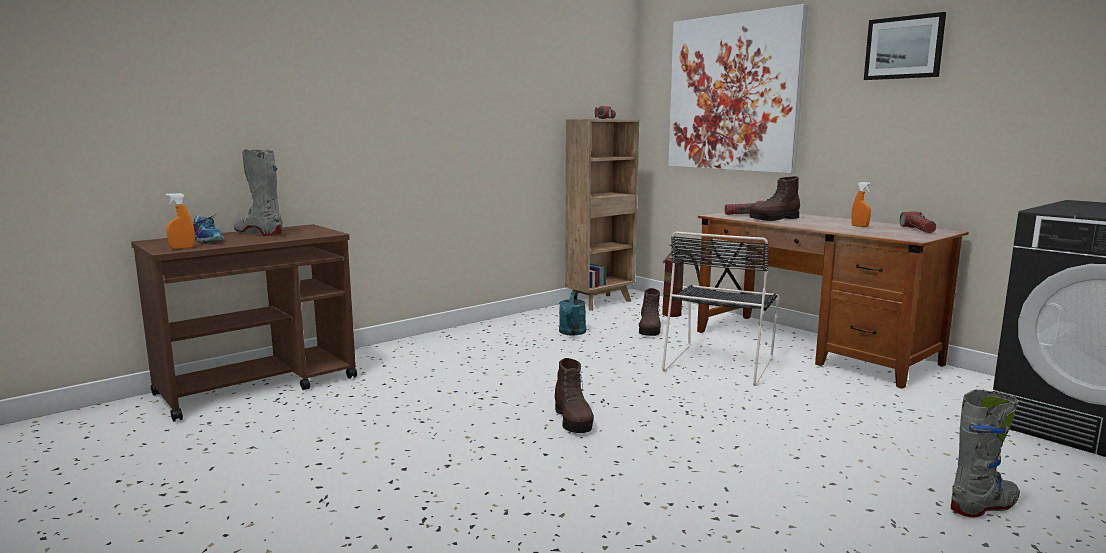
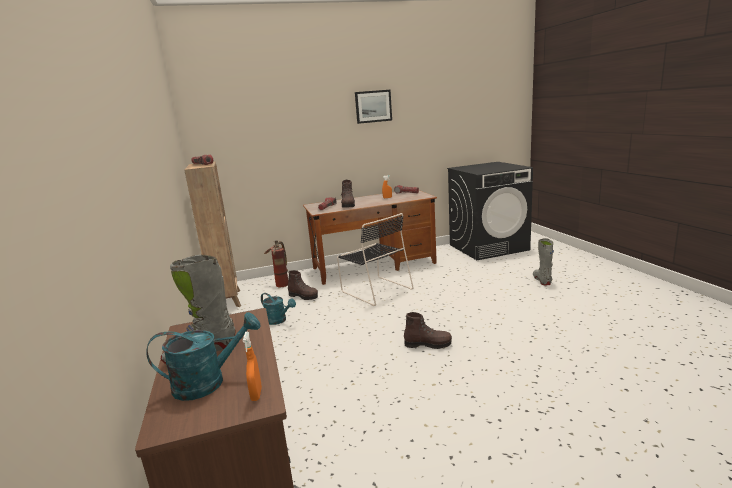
camera: 65 degrees left, 5 degrees up
shoe [193,214,224,243] -> turquoise watering can [146,312,260,401]
picture [668,4,808,173] -> none

